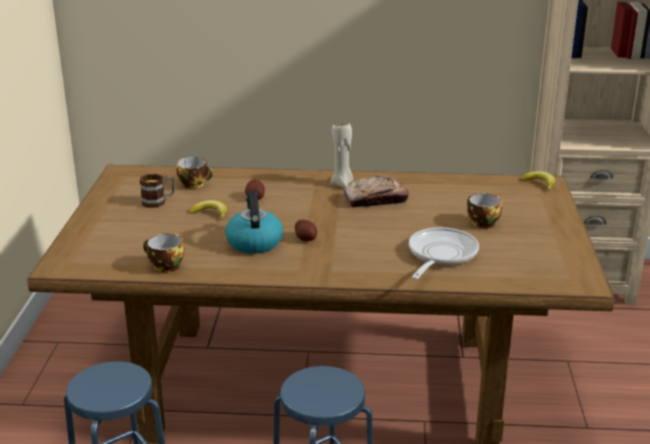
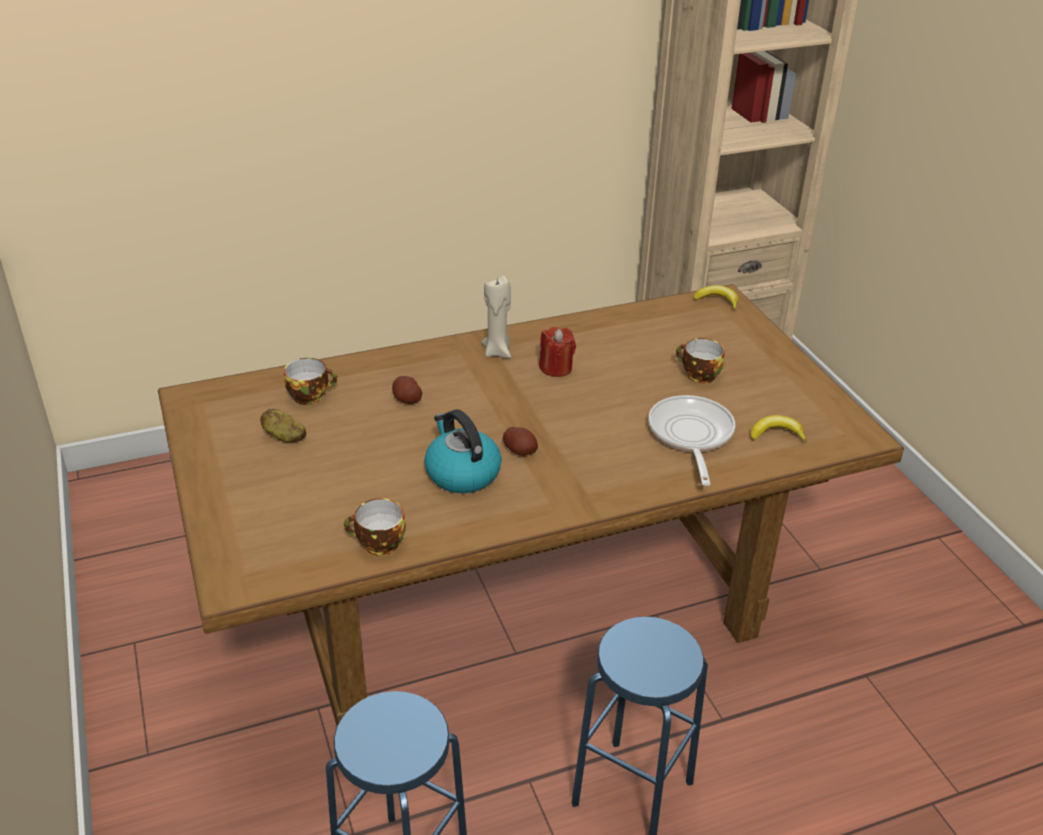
camera: 25 degrees left, 10 degrees up
mug [140,174,174,208] -> potato [260,409,306,442]
banana [190,200,227,220] -> banana moved to [750,415,807,443]
bread [343,175,409,207] -> red candle [539,327,576,377]

